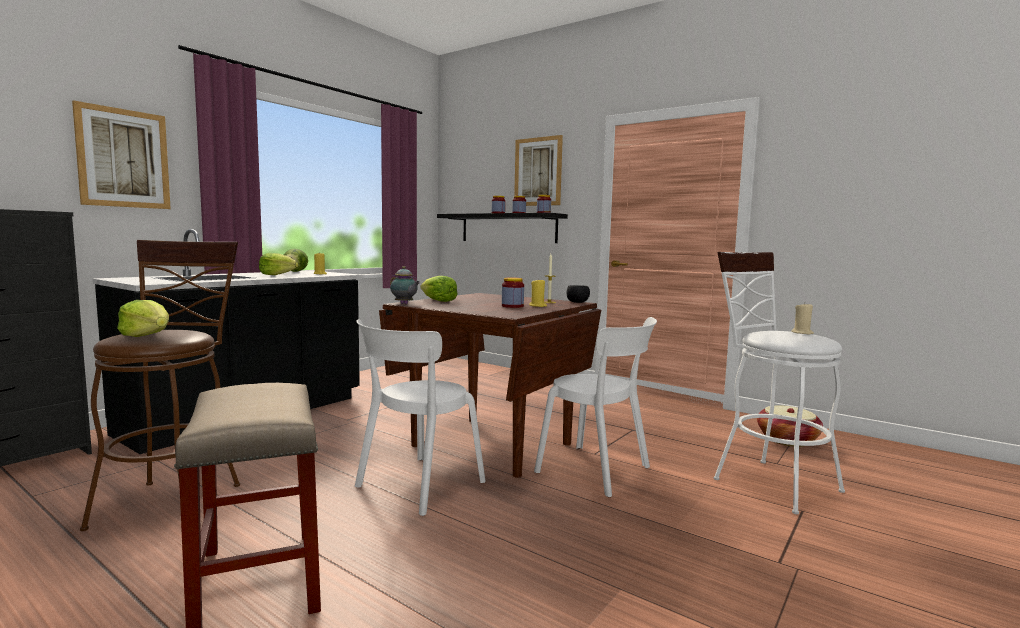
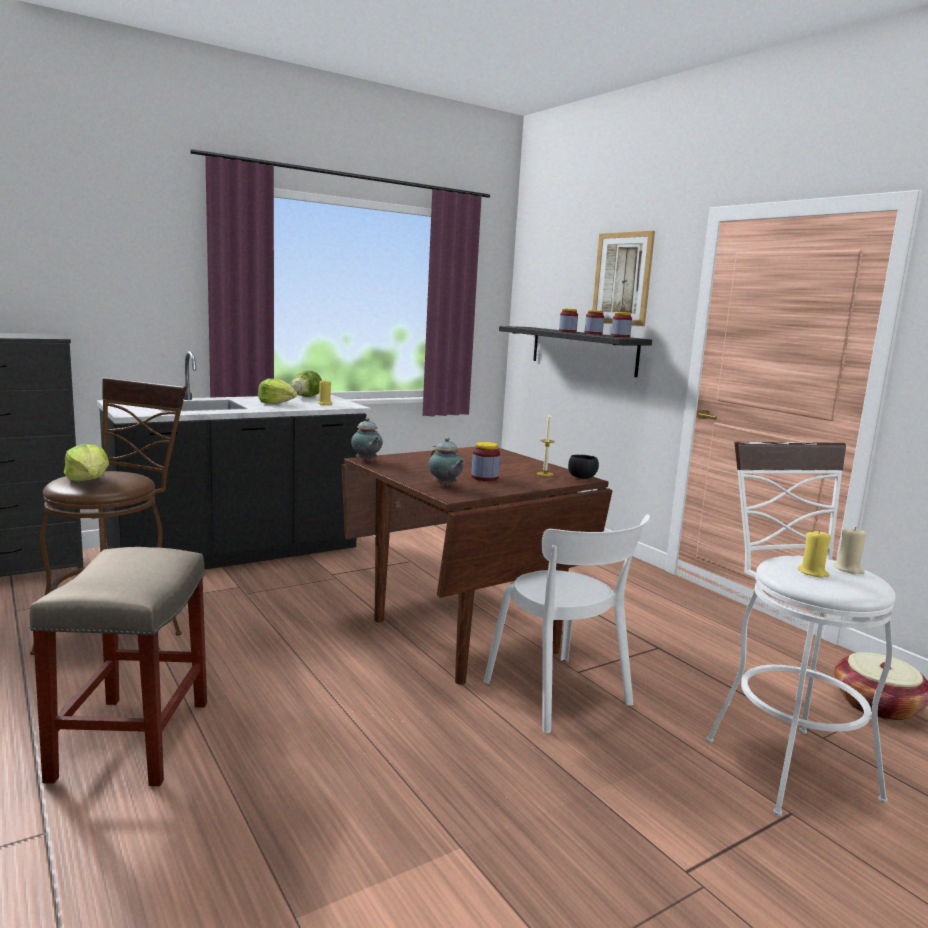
camera: 20 degrees right, 5 degrees up
picture [72,100,171,209] -> none
white chair [355,319,486,516] -> none
lettuce [420,276,457,302] -> none
yellow candle [529,278,547,307] -> yellow candle moved to [798,529,831,578]
none -> teapot [428,437,465,487]

